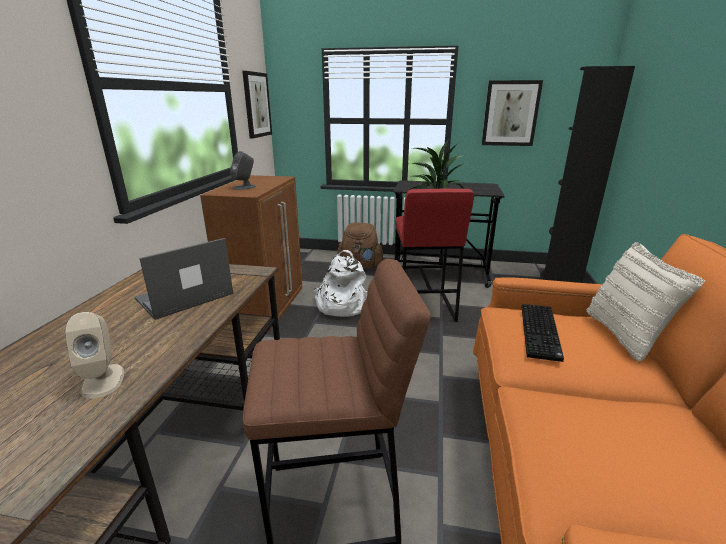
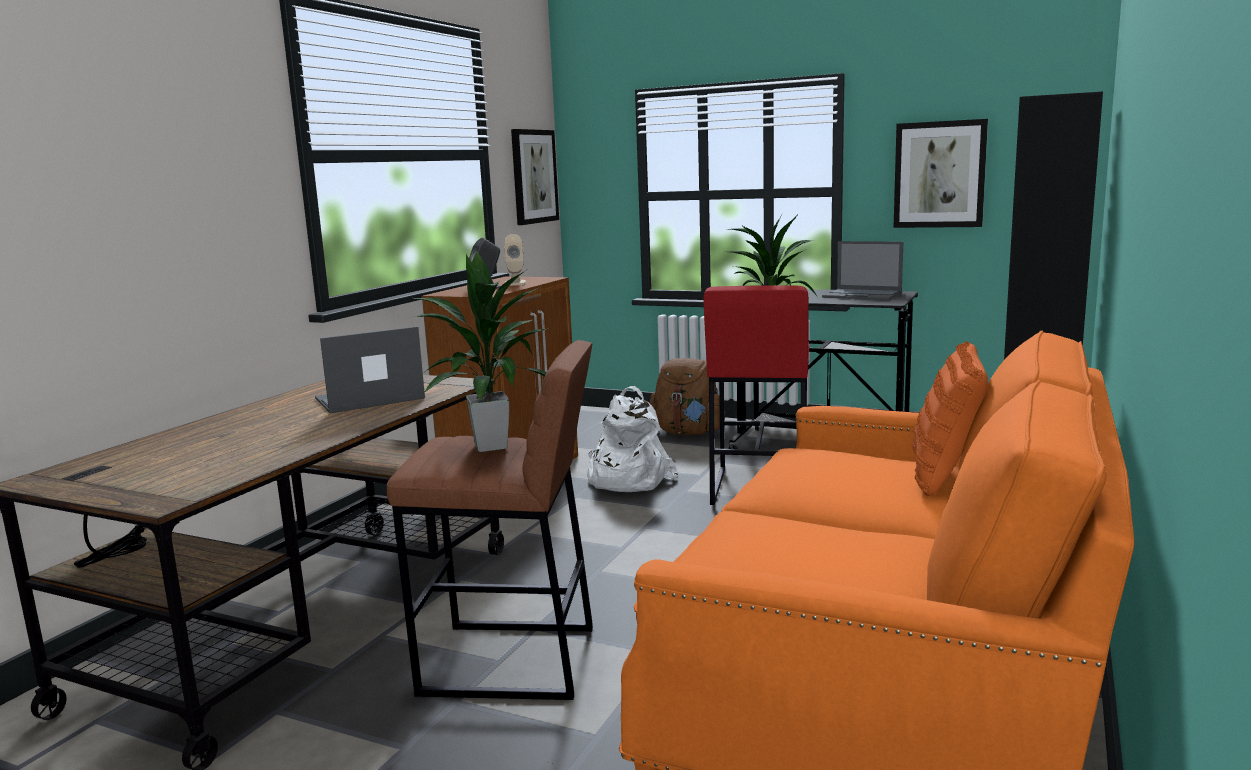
camera: 15 degrees right, 10 degrees down
beige speaker [65,312,124,399] -> beige speaker moved to [504,234,527,286]
keyboard [522,304,564,362] -> none
beige pillow [587,242,705,361] -> orange pillow [911,342,988,496]
none -> potted plant [413,250,547,452]
none -> laptop [822,241,903,300]

